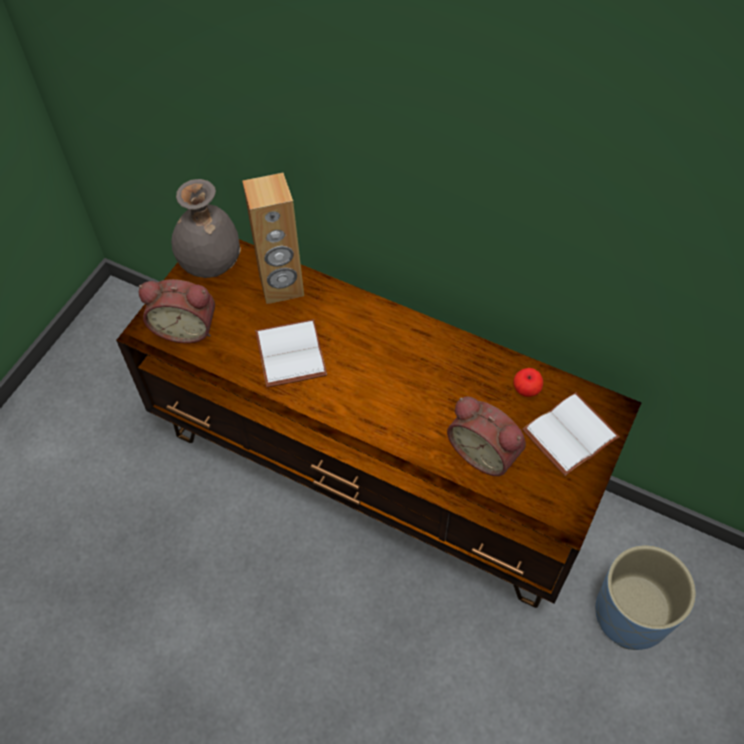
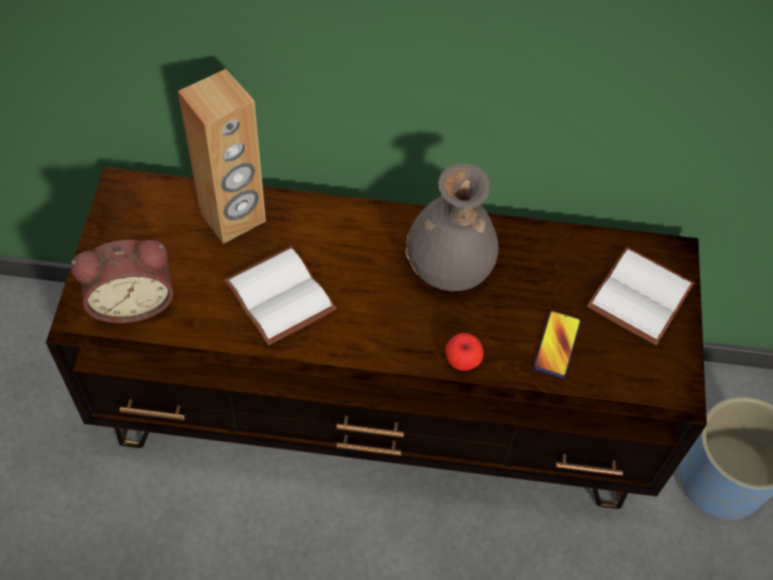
camera: 25 degrees left, 0 degrees up
grey vase [171,179,241,278] -> grey vase moved to [405,164,499,291]
alarm clock [447,397,526,476] -> phone [534,311,581,378]
apple [513,368,543,397] -> apple moved to [445,333,484,371]

